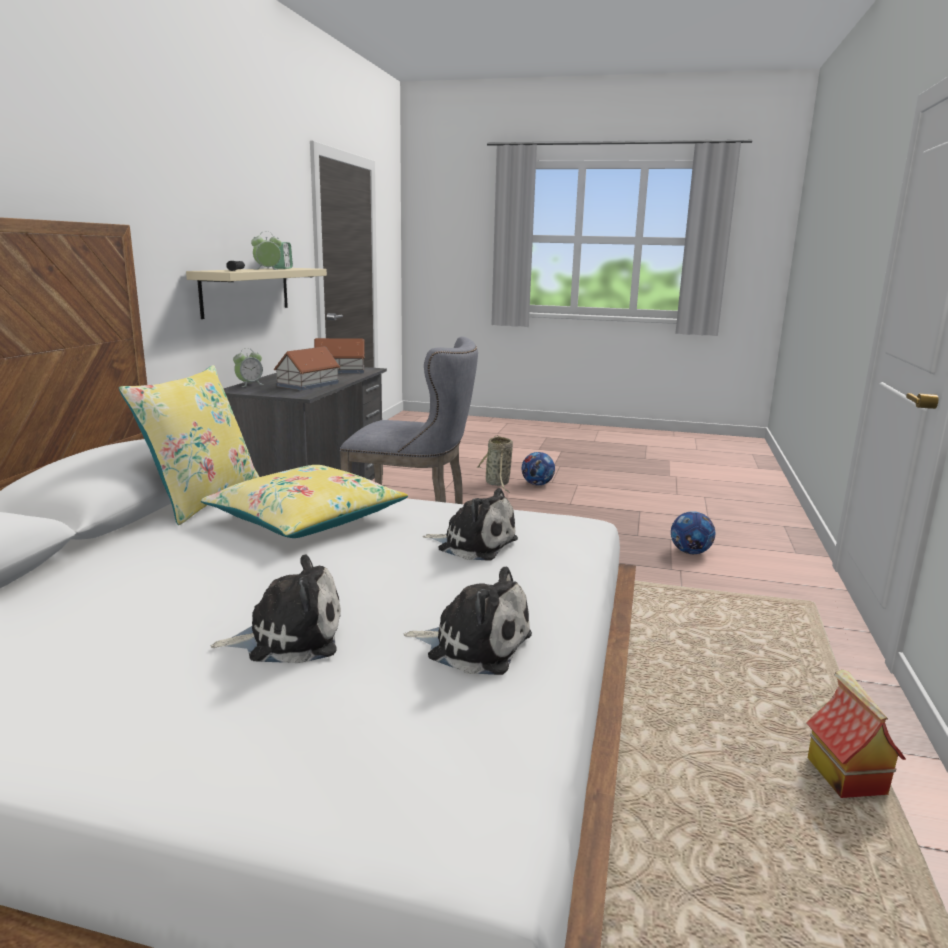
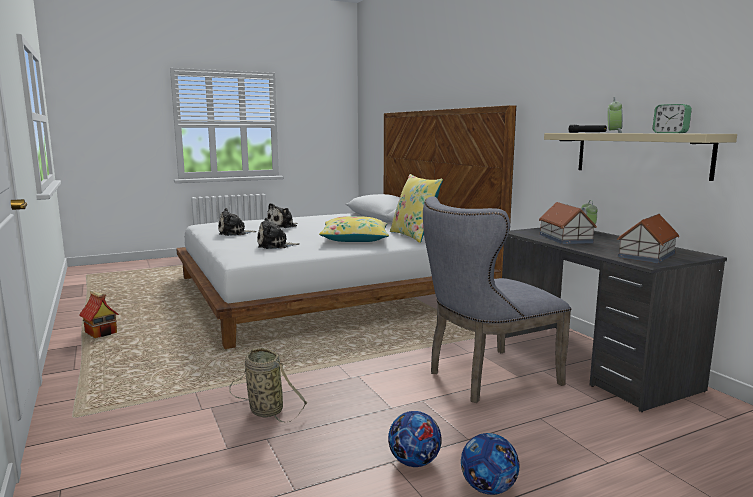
camera: 140 degrees right, 5 degrees down
basket [476,435,513,493] -> basket moved to [229,348,307,423]
football [671,511,715,554] -> football moved to [388,411,442,467]

